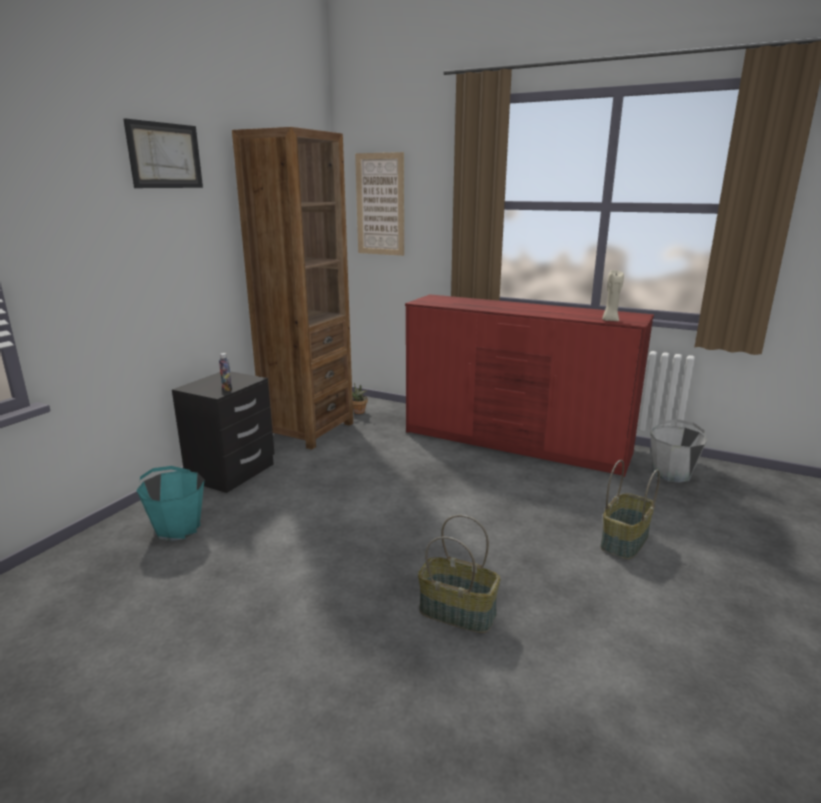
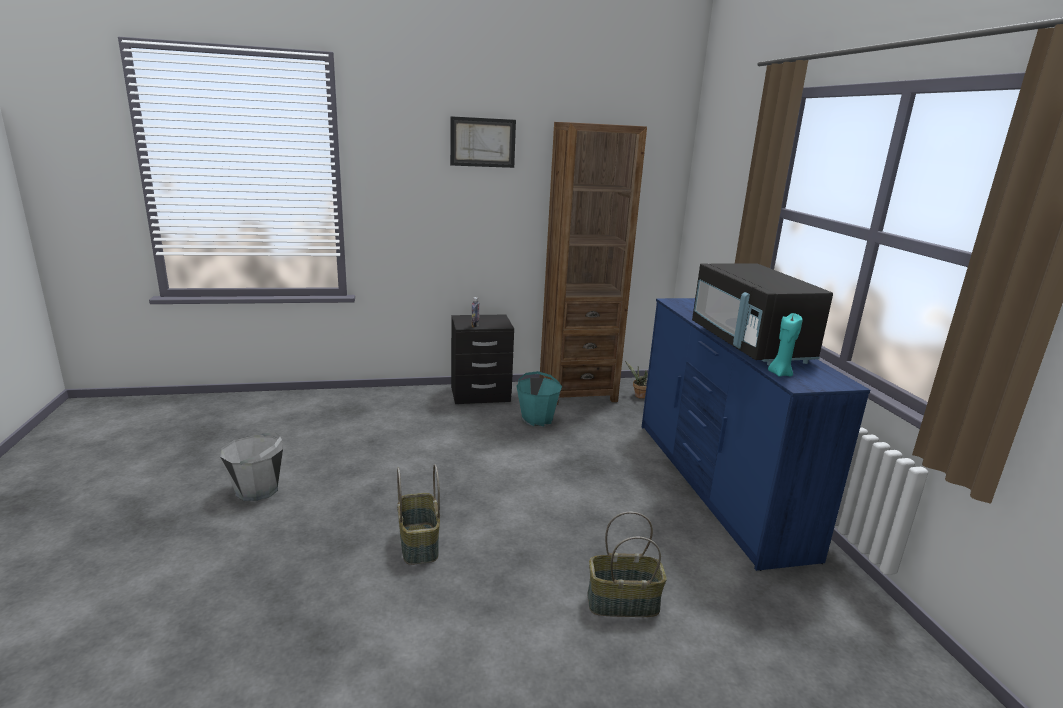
camera: 50 degrees right, 0 degrees up
turquoise bucket [136,466,204,542] -> turquoise bucket moved to [517,371,562,427]
picture [355,152,404,256] -> none
red dresser [405,294,654,477] -> blue dresser [642,298,870,571]
beige candle [602,270,624,321] -> turquoise candle [768,313,802,377]
grey bucket [650,419,708,483] -> grey bucket moved to [220,432,283,501]
none -> black microwave [692,263,833,365]

